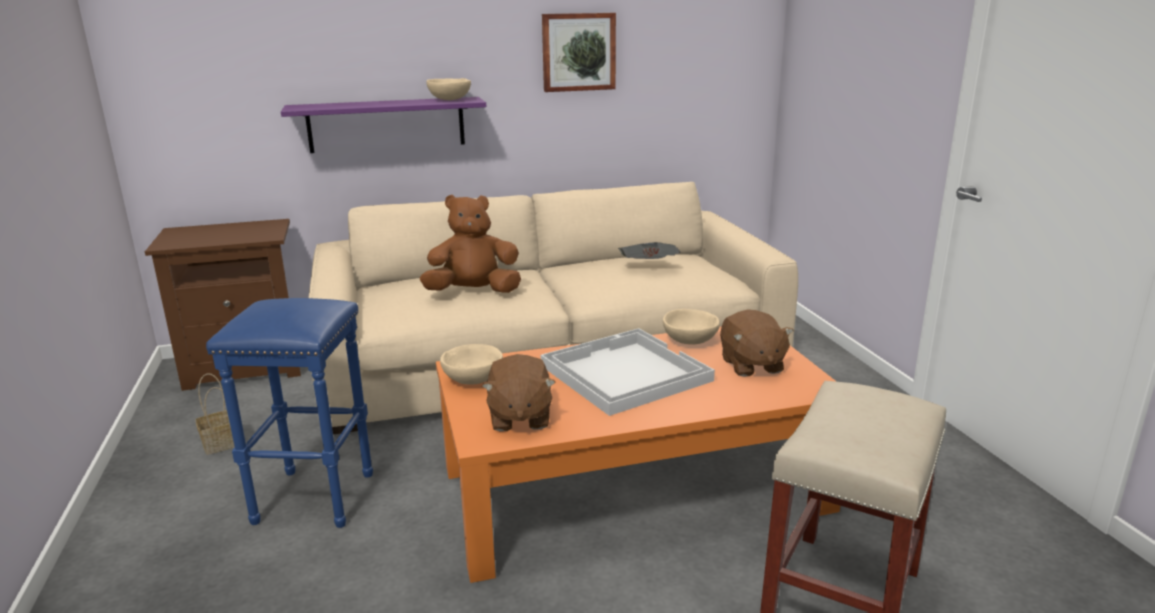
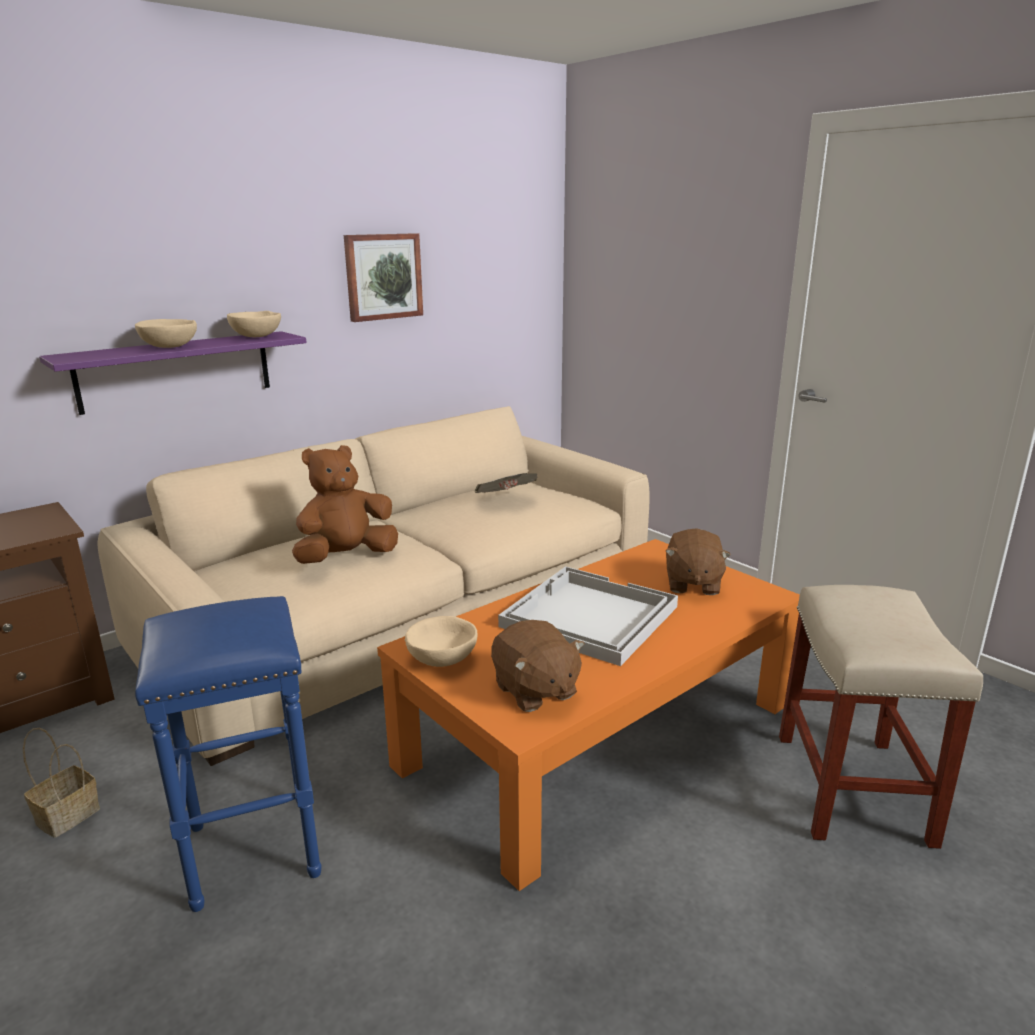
camera: 25 degrees left, 0 degrees up
beige bowl [663,309,720,345] -> beige bowl moved to [135,319,197,348]
brown plush toy [720,309,794,377] -> brown plush toy turned 45 degrees clockwise [665,528,731,595]

